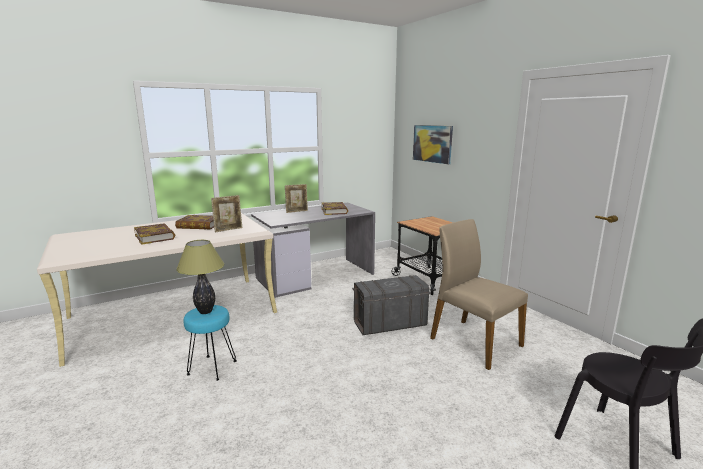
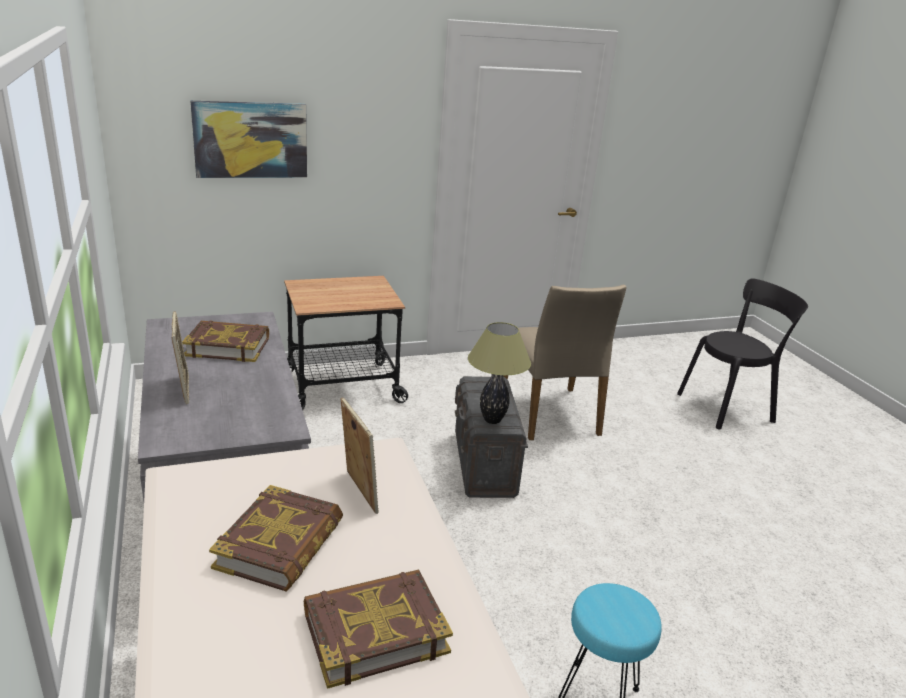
camera: 80 degrees left, 10 degrees up
table lamp [176,240,224,314] -> table lamp moved to [468,322,531,424]
beige chair [430,219,528,370] -> beige chair turned 75 degrees counterclockwise [504,285,626,440]

